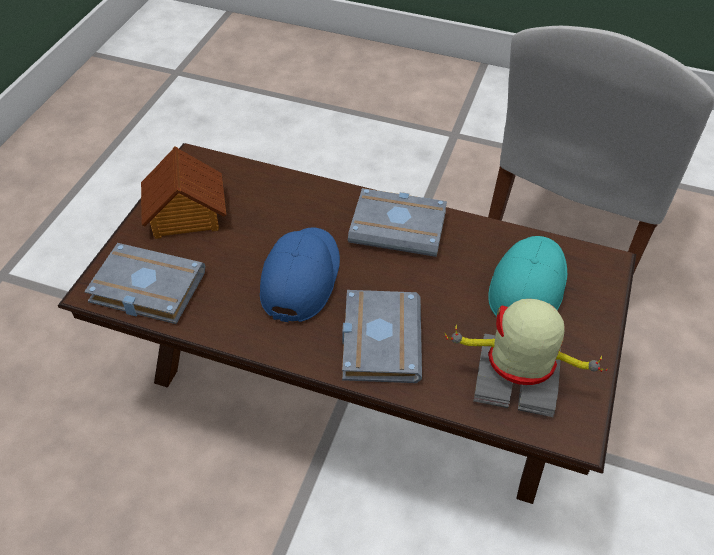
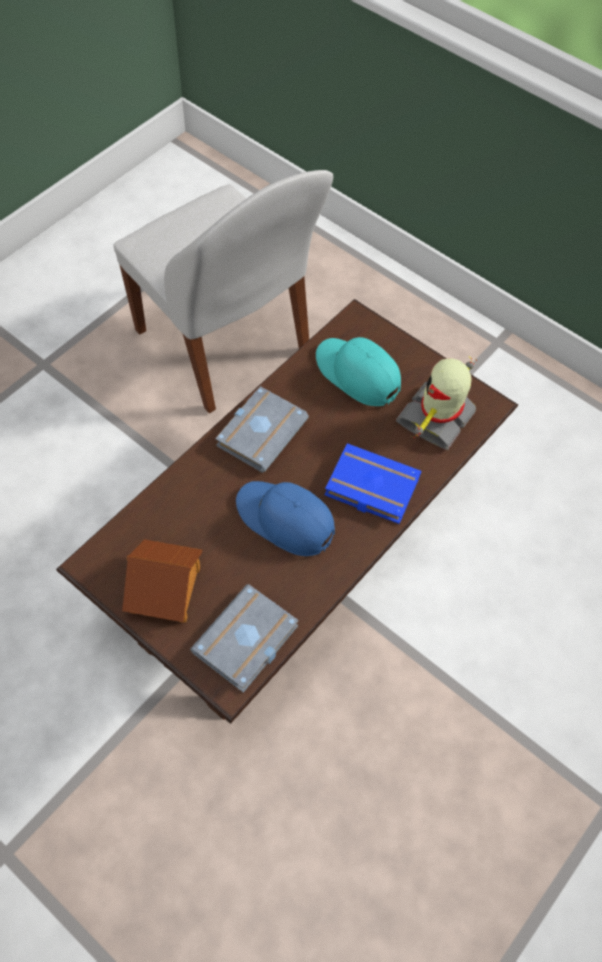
camera: 70 degrees left, 10 degrees up
grey book [342,290,422,383] -> blue book [325,443,421,524]

